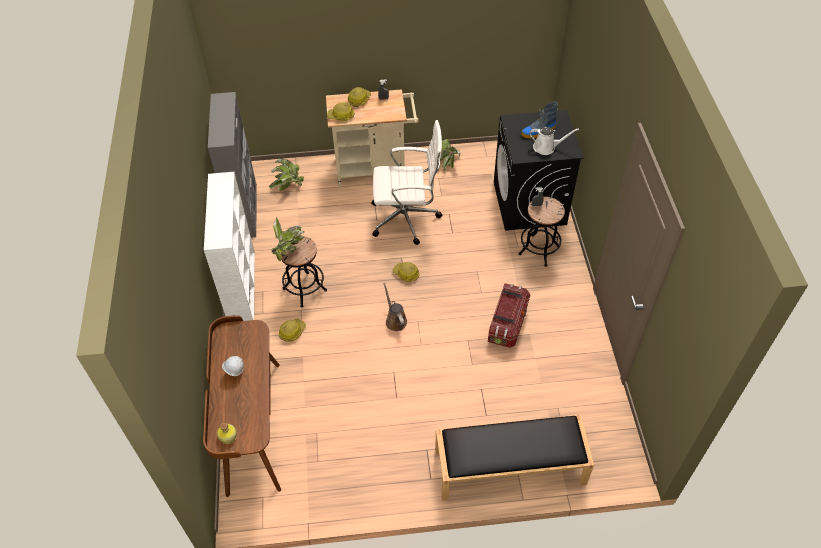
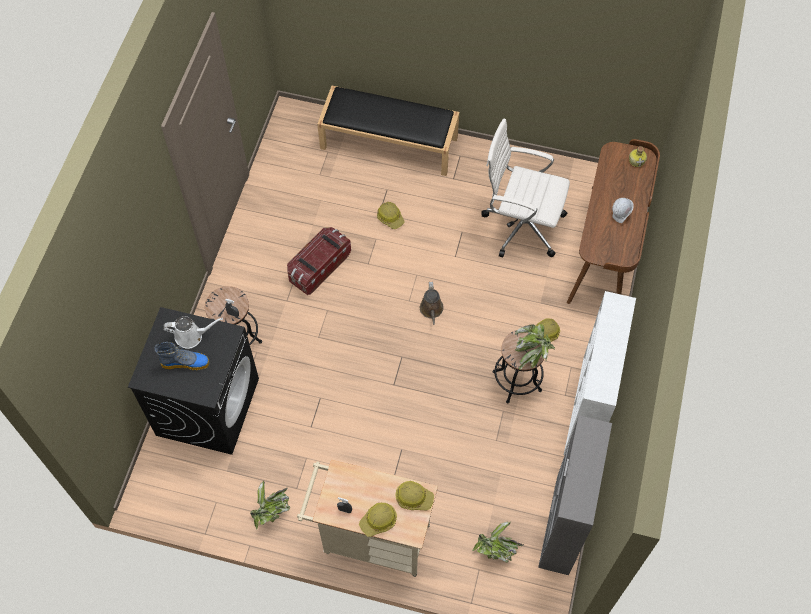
camera: 160 degrees left, 10 degrees up
white office chair [371,120,442,245] -> white office chair moved to [481,119,570,257]
hard hat [392,262,419,282] -> hard hat moved to [377,202,405,229]
white watering can [529,127,579,155] -> white watering can turned 150 degrees clockwise [163,316,223,349]

